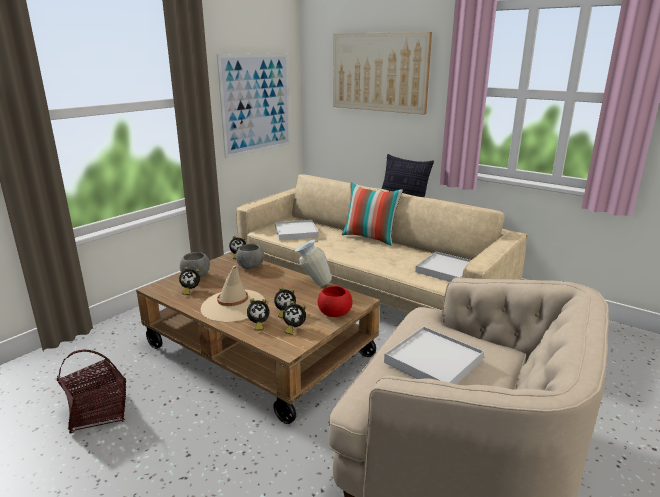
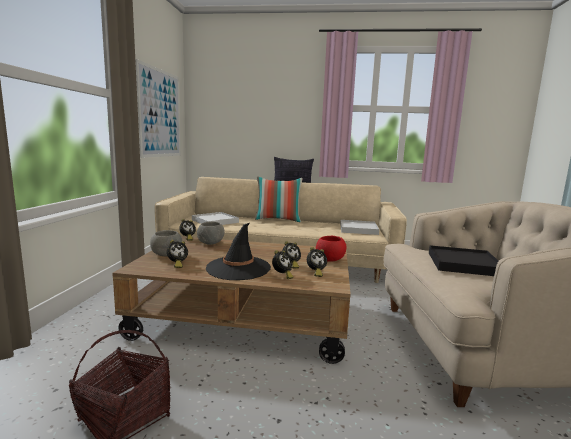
camera: 30 degrees left, 10 degrees down
beige hat [201,266,265,322] -> black hat [206,223,271,280]
vase [295,240,332,286] -> none
picture [333,32,432,115] -> none
white tray [384,326,484,384] -> black tray [429,245,499,276]

